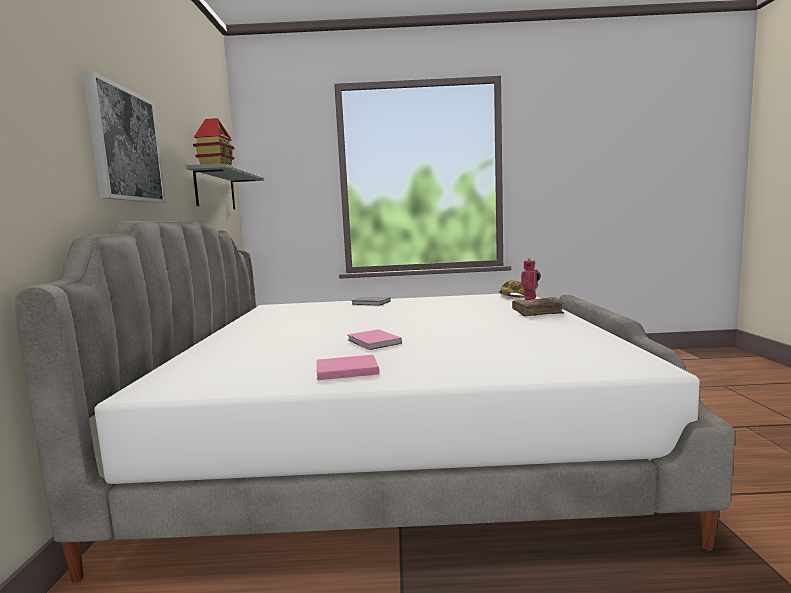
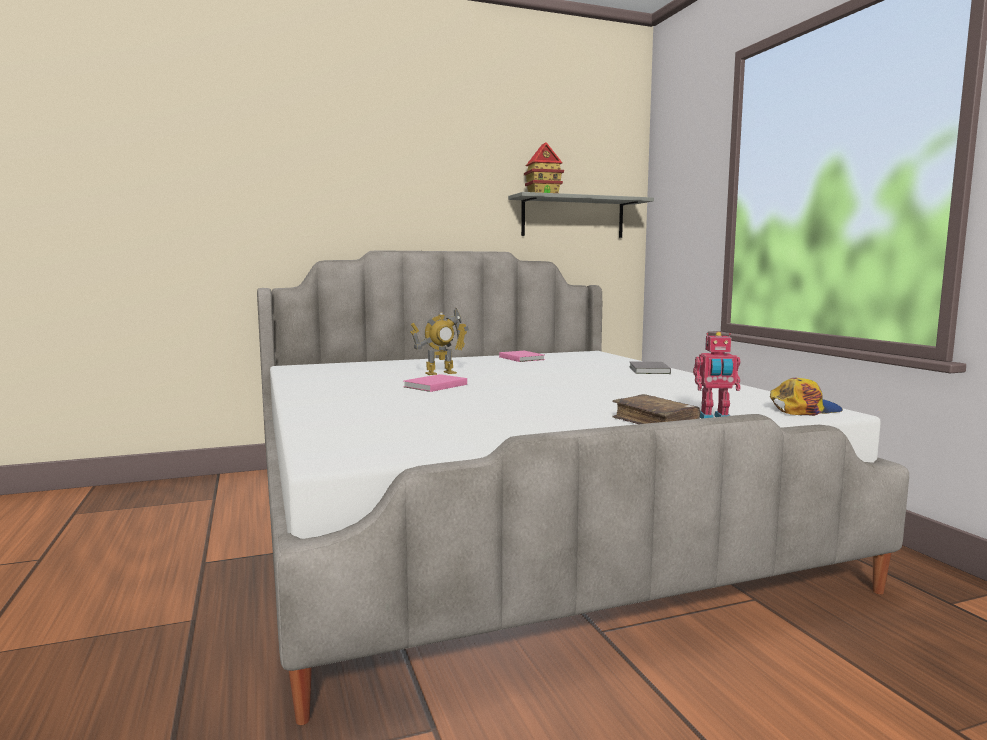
camera: 70 degrees right, 0 degrees up
picture [83,71,166,203] -> none
pink book [317,355,379,380] -> pink book moved to [499,351,545,362]
none -> toy robot [410,308,469,375]

